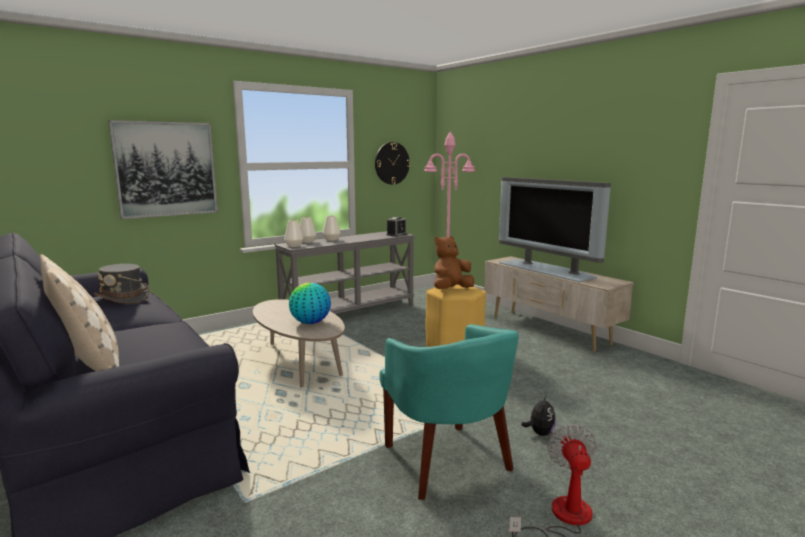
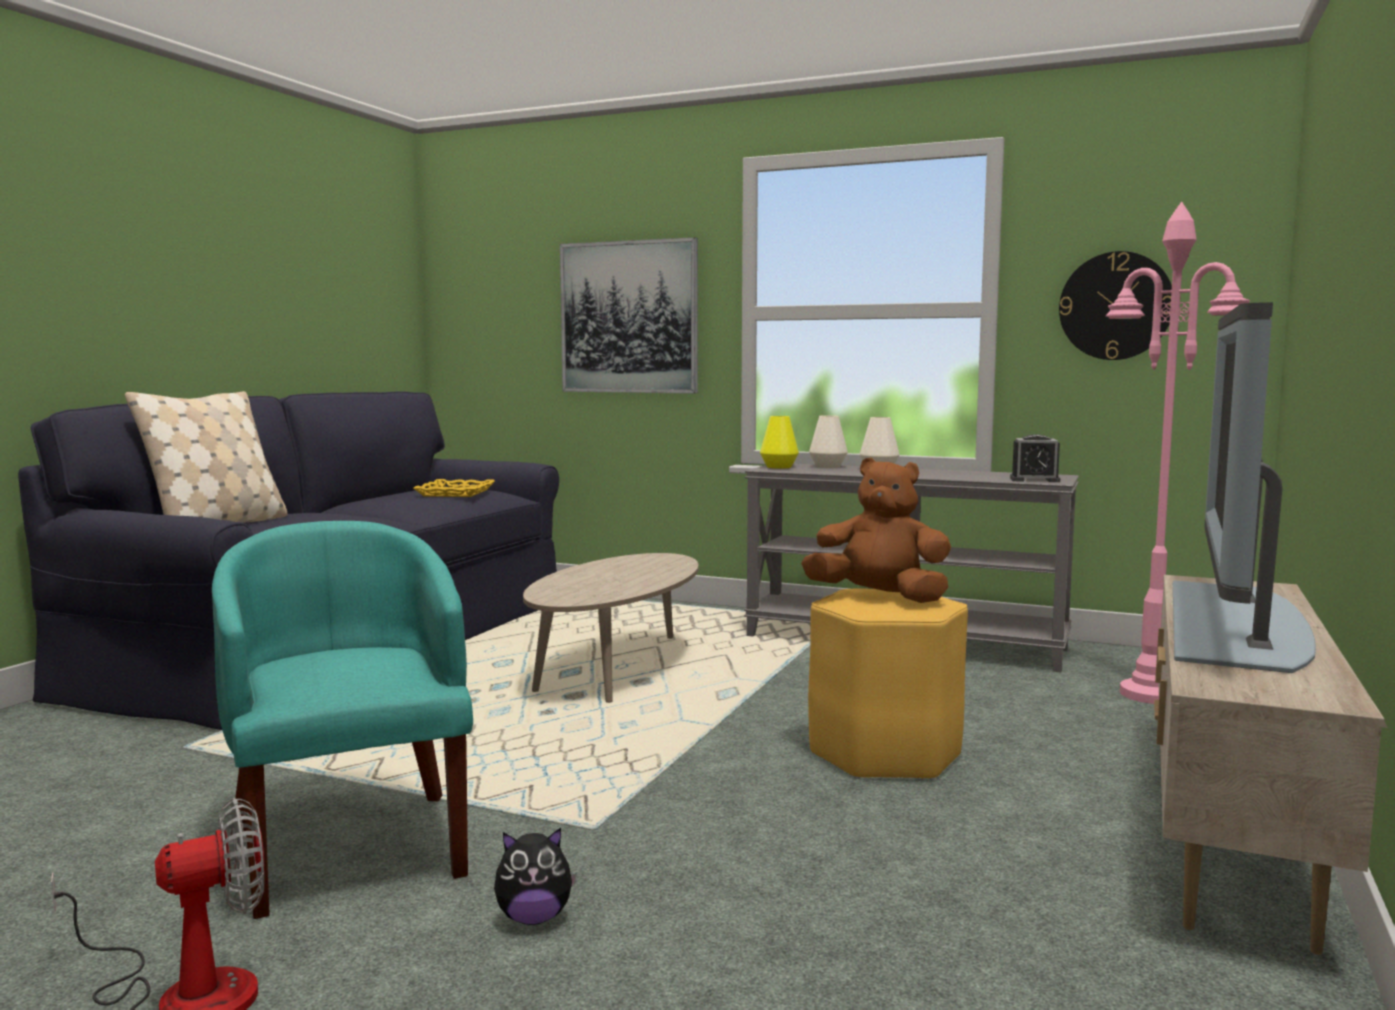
camera: 60 degrees right, 5 degrees down
grey hat [94,264,150,304] -> yellow tray [413,479,495,497]
white vase [284,220,304,247] -> yellow vase [760,416,799,469]
globe [289,282,331,324] -> none
turquoise armchair [379,324,519,500] -> turquoise armchair turned 120 degrees clockwise [212,521,473,919]

